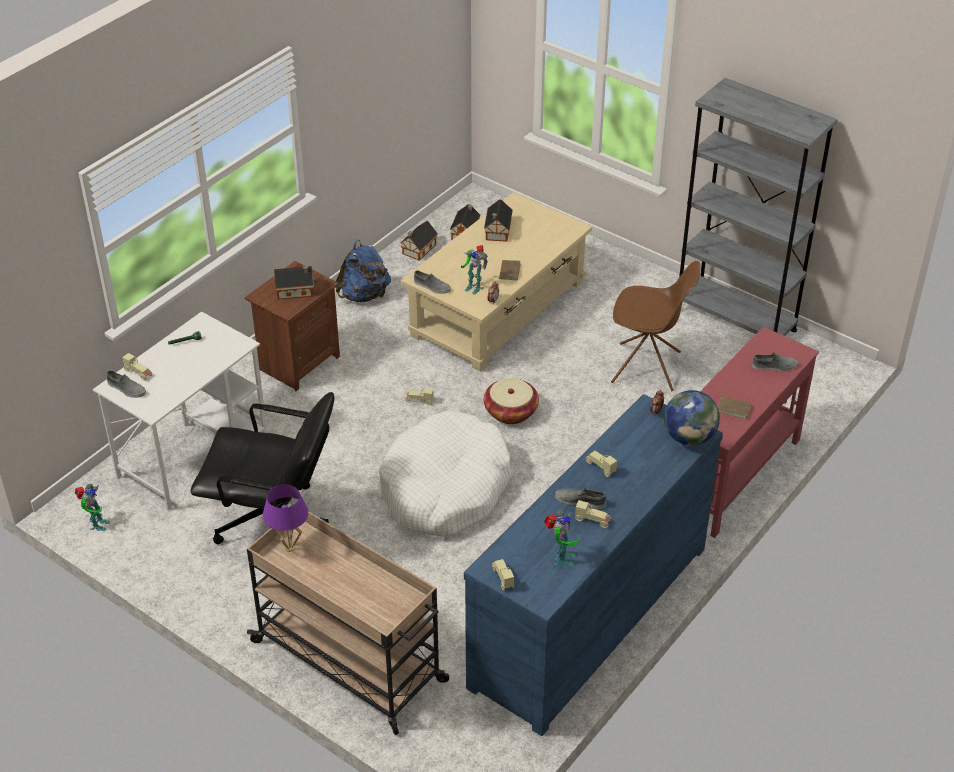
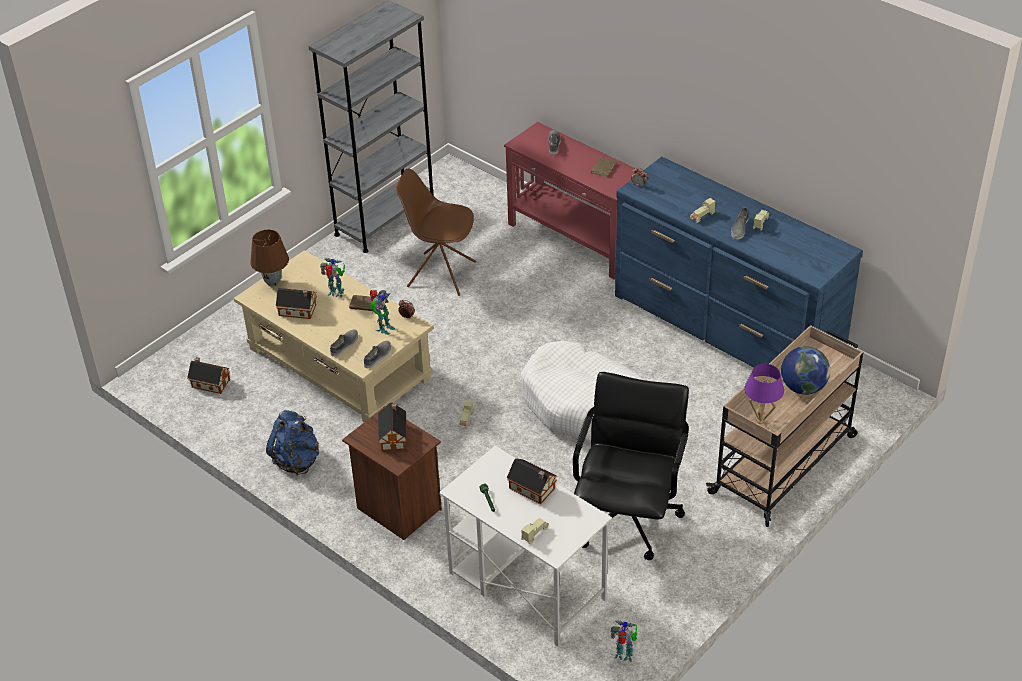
camera: 85 degrees left, 0 degrees up
grey shoe [107,370,146,398] -> grey shoe moved to [330,329,358,357]
toy house [401,221,438,261] -> toy house moved to [507,458,558,504]
basket [484,378,539,424] -> none
beige toy car [492,559,515,591] -> none
toy robot [544,510,579,566] -> toy robot moved to [320,258,345,298]
brown chair [611,261,700,391] -> brown chair turned 90 degrees counterclockwise [395,168,476,296]
globe [664,390,720,446] -> globe moved to [781,346,830,395]
none -> brown table lamp [250,229,289,287]

